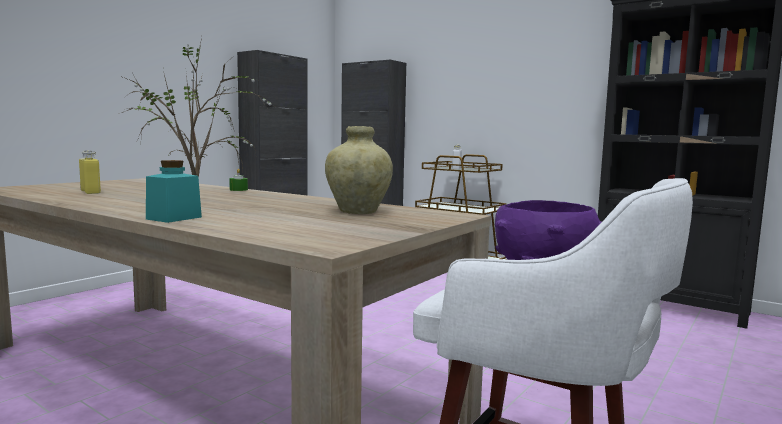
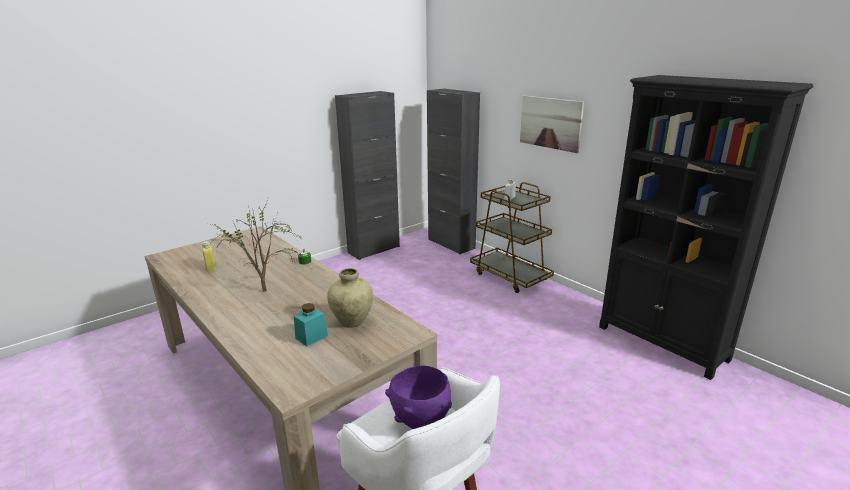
camera: 15 degrees right, 15 degrees up
turquoise jar [146,160,202,223] -> turquoise jar moved to [294,303,328,346]
none -> picture [520,95,584,153]

